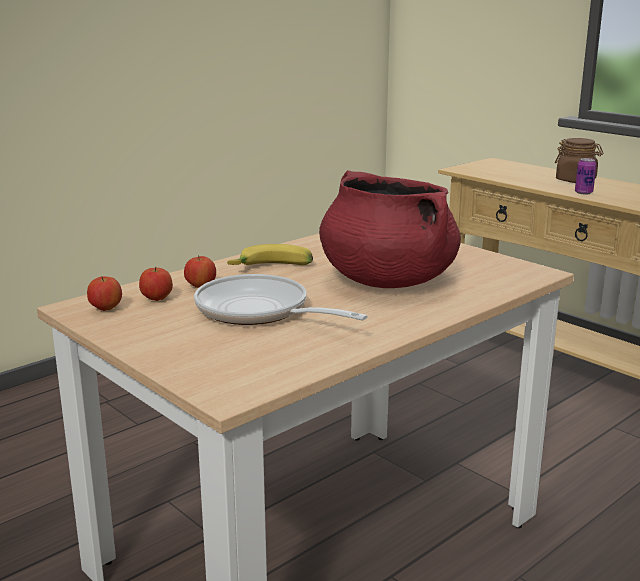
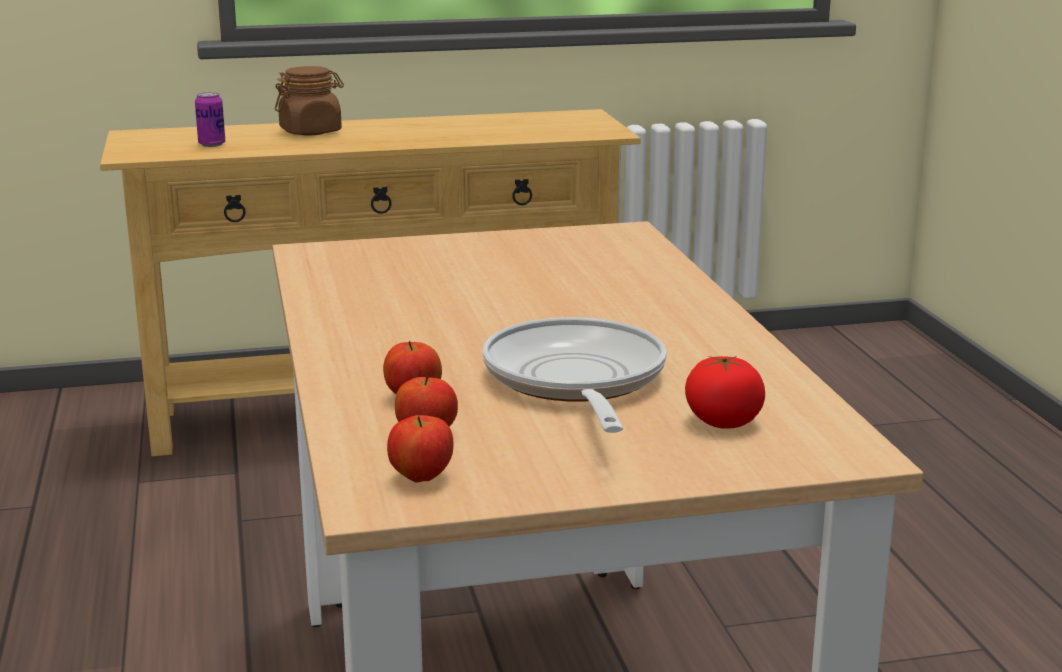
camera: 60 degrees left, 0 degrees up
frying pan [194,274,368,325] -> frying pan turned 105 degrees clockwise [483,317,667,433]
banana [227,244,313,265] -> none
red cooking pot [319,170,461,288] -> none
can [575,158,596,195] -> can moved to [195,92,225,147]
none -> tomato [685,356,765,429]

